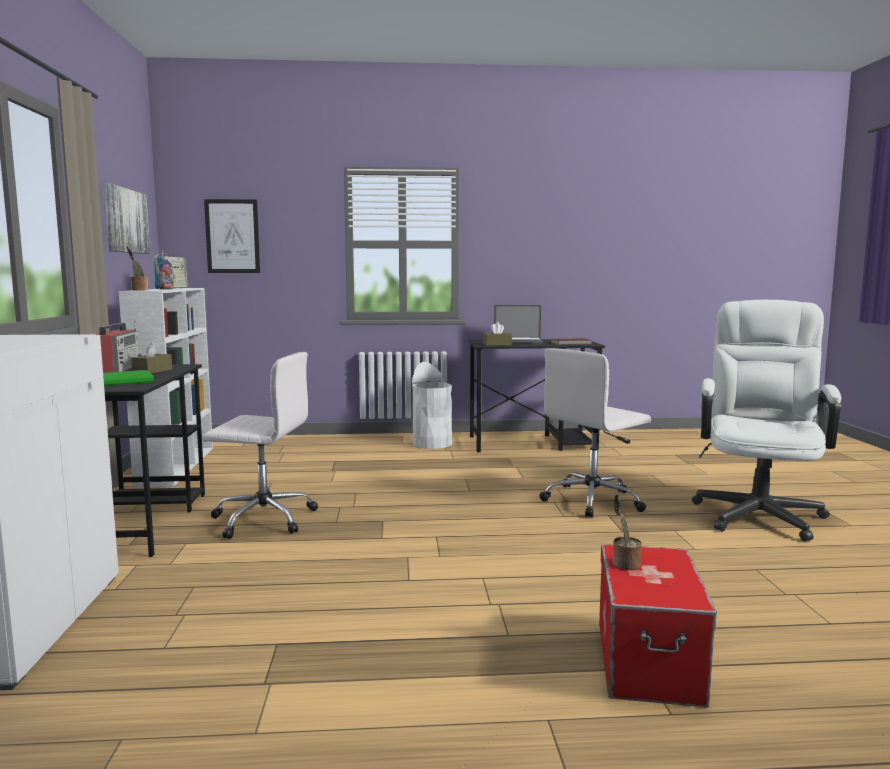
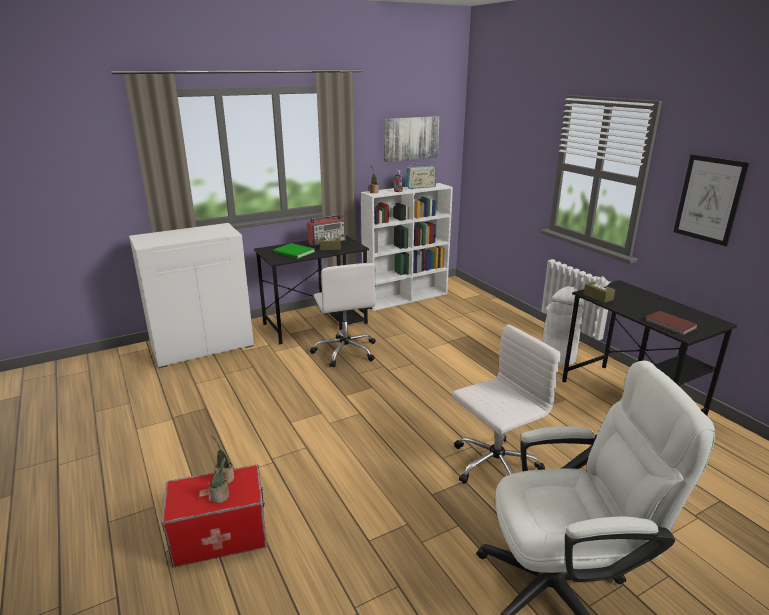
camera: 65 degrees right, 15 degrees up
picture [204,199,260,273] -> picture moved to [674,155,749,246]
laptop [494,305,543,344] -> none
white office chair [539,348,651,518] -> white office chair turned 120 degrees clockwise [452,324,561,484]
none -> potted plant [209,457,229,503]

